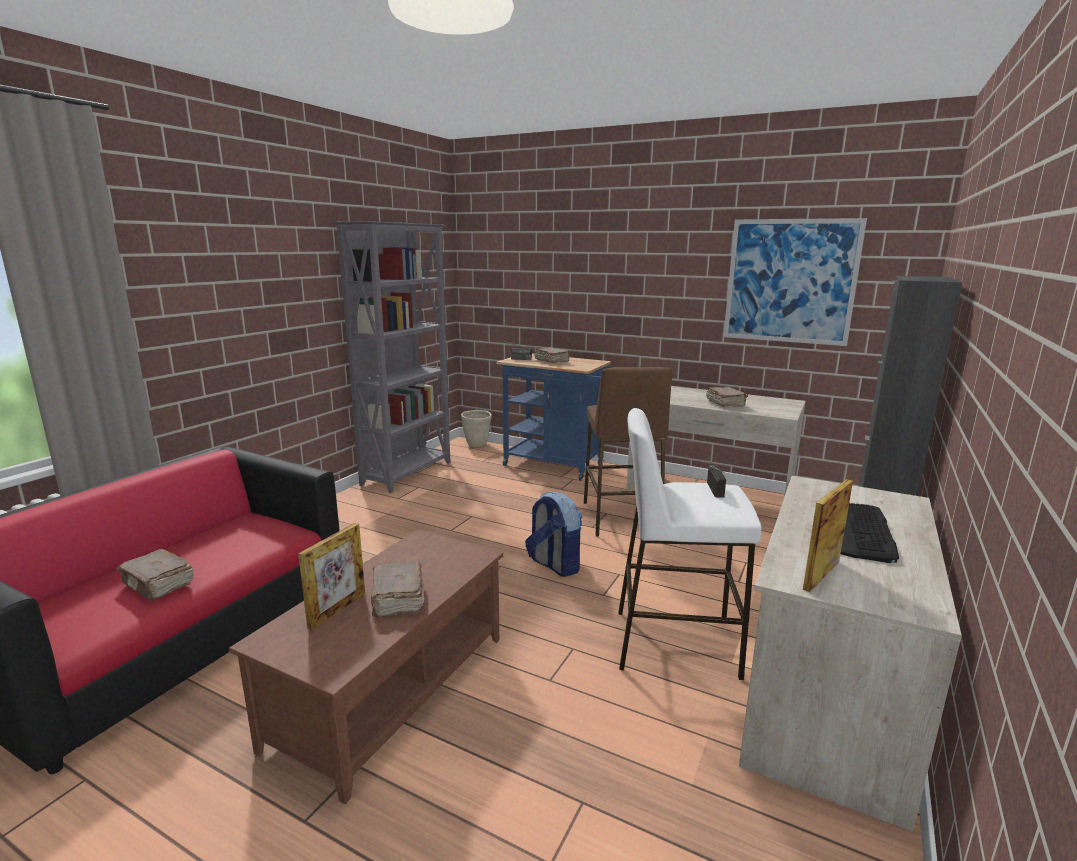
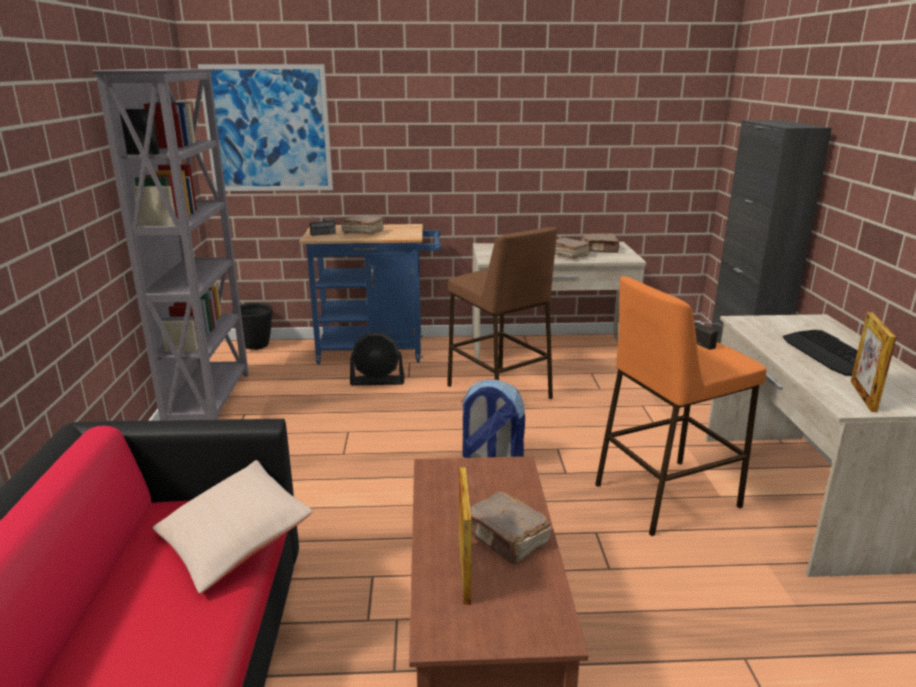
camera: 30 degrees left, 5 degrees up
brown book [116,549,194,601] -> brown book moved to [581,233,620,253]
beige planter [461,410,492,447] -> black planter [232,303,272,350]
white stool [618,408,761,680] -> orange stool [595,276,767,536]
picture [723,218,867,346] -> picture moved to [198,64,333,191]
none -> beige pillow [153,460,313,594]
none -> black fan [350,332,405,385]

